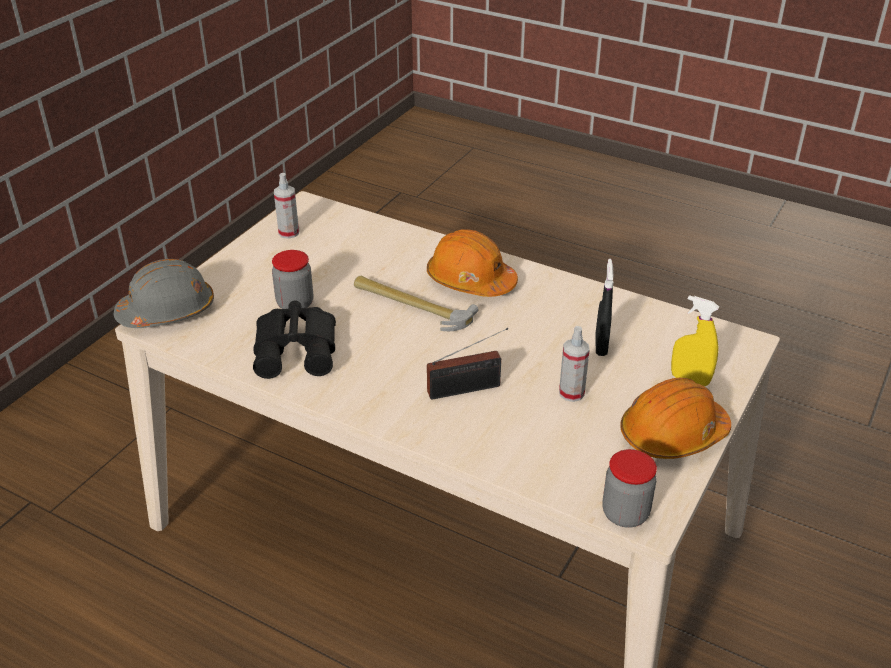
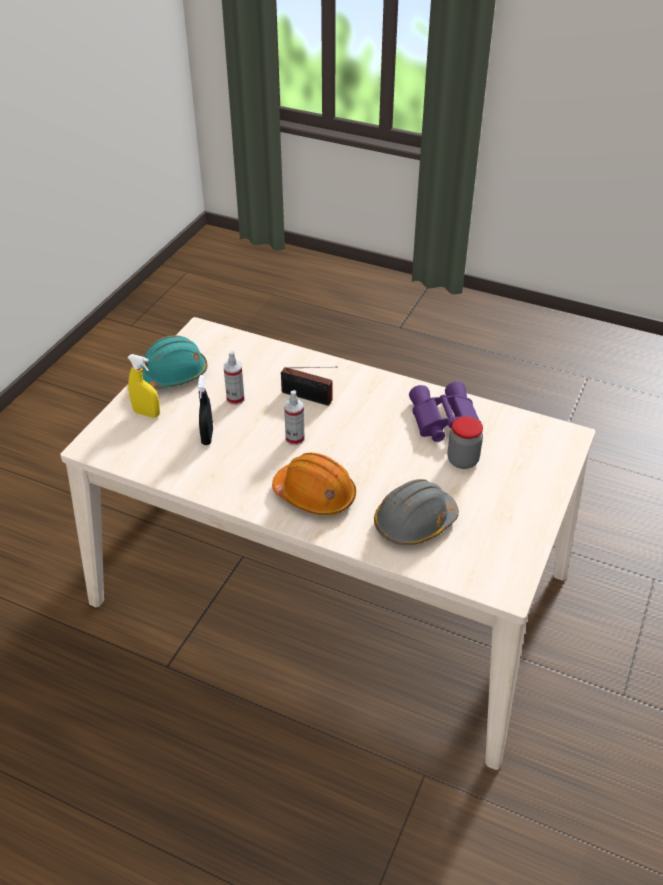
camera: 175 degrees right, 5 degrees up
grey hard hat [114,259,214,328] -> grey hard hat moved to [374,479,459,545]
black binoculars [253,301,336,379] -> purple binoculars [409,381,481,442]
spray bottle [274,173,299,239] -> spray bottle moved to [284,390,305,446]
hammer [354,276,479,331] -> none
radio [427,328,508,400] -> radio turned 135 degrees counterclockwise [281,367,337,406]
jar [603,449,657,528] -> none
orange hard hat [620,378,731,459] -> turquoise hard hat [140,336,207,390]

